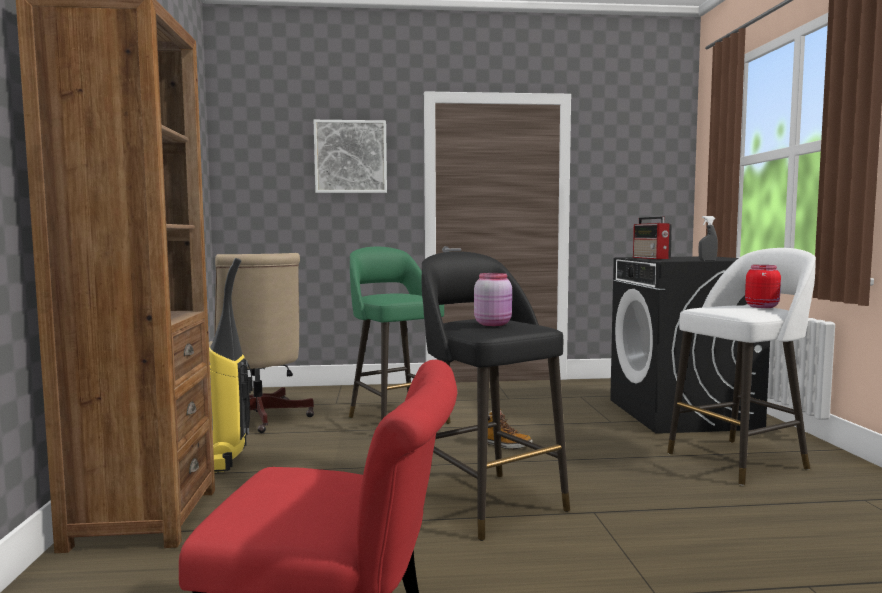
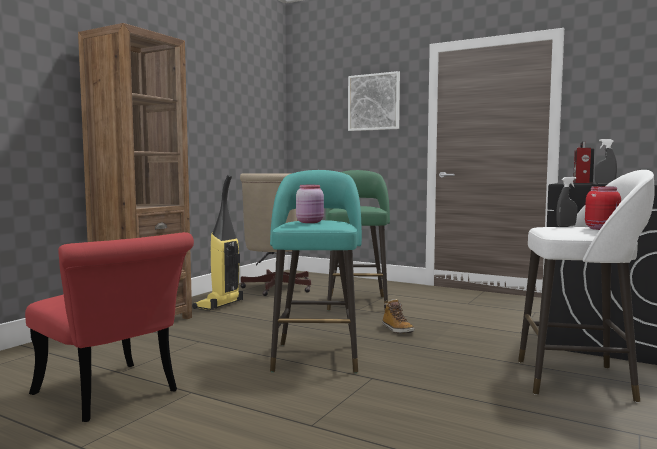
camera: 35 degrees right, 0 degrees up
black stool [422,251,570,541] -> turquoise stool [270,170,362,373]
none -> grey spray bottle [556,177,577,227]

